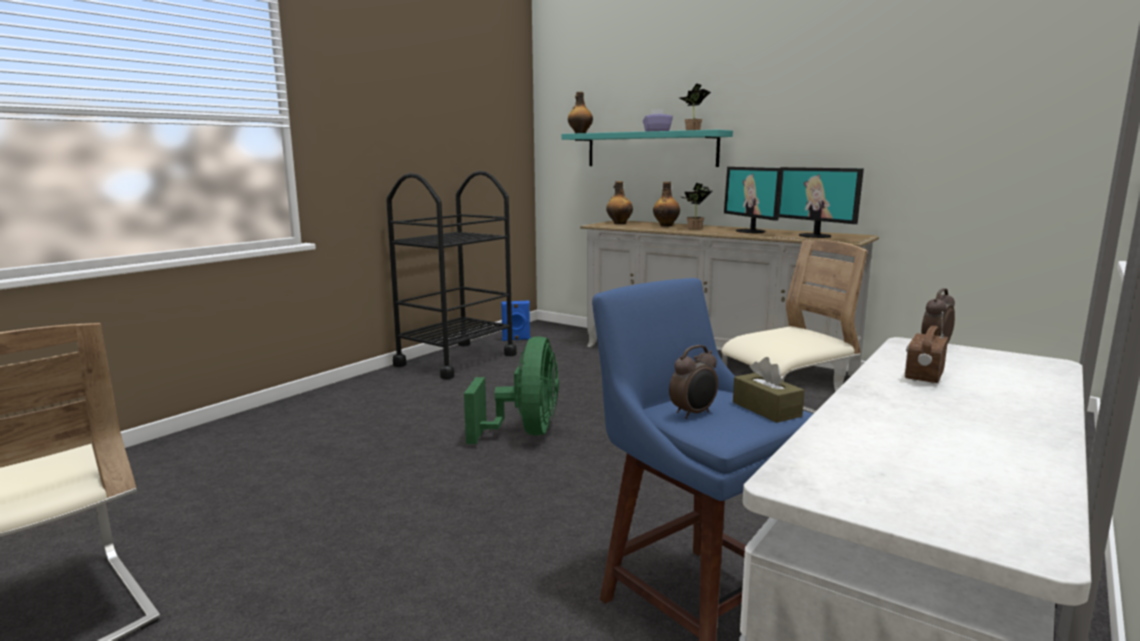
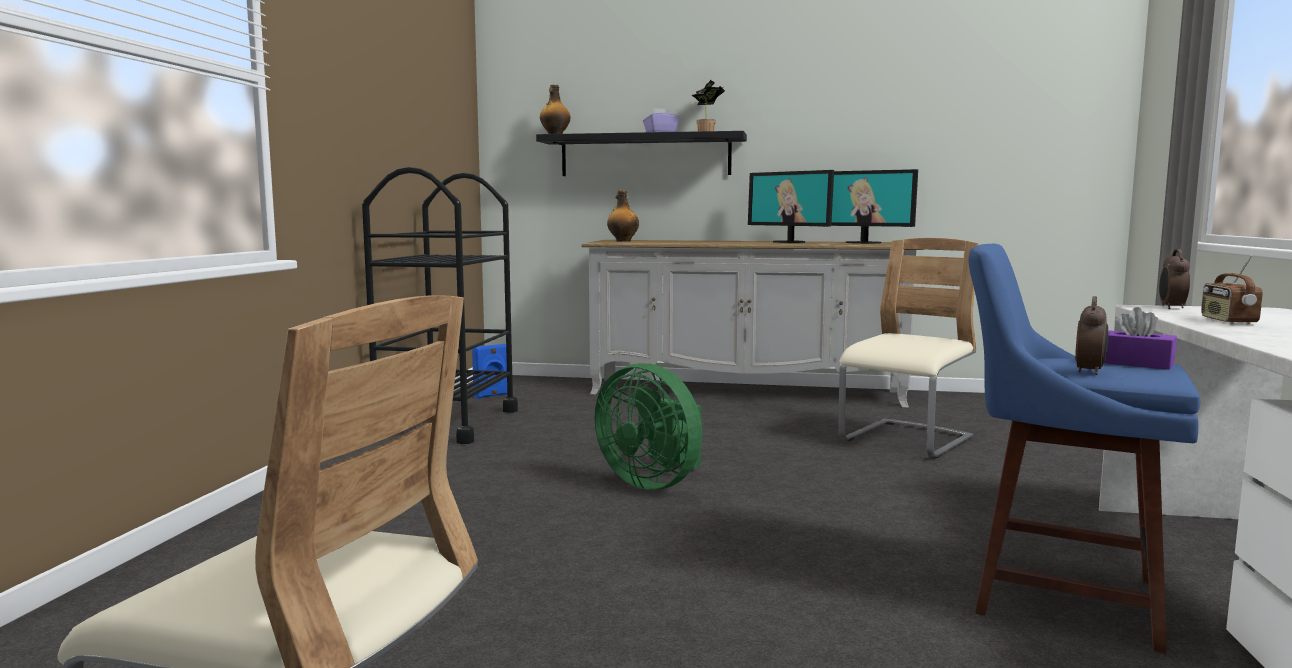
camera: 25 degrees left, 5 degrees down
green fan [464,336,559,444] -> green fan turned 150 degrees clockwise [595,363,702,490]
turquoise shelf [561,130,733,167] -> black shelf [536,131,747,176]
bottle [653,182,680,226] -> none
potted plant [681,183,713,229] -> none
brown tissue box [733,357,805,423] -> purple tissue box [1104,307,1177,370]

